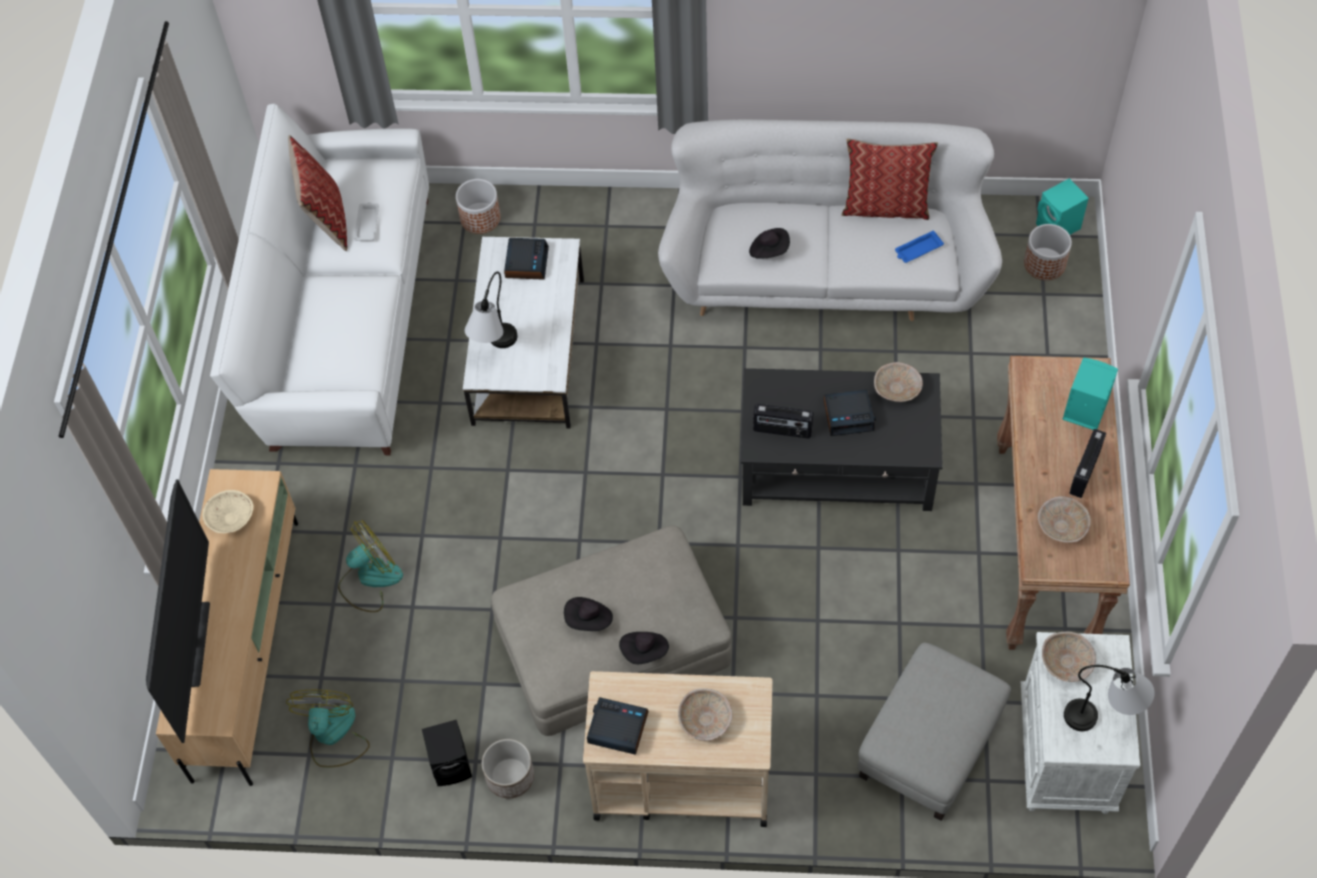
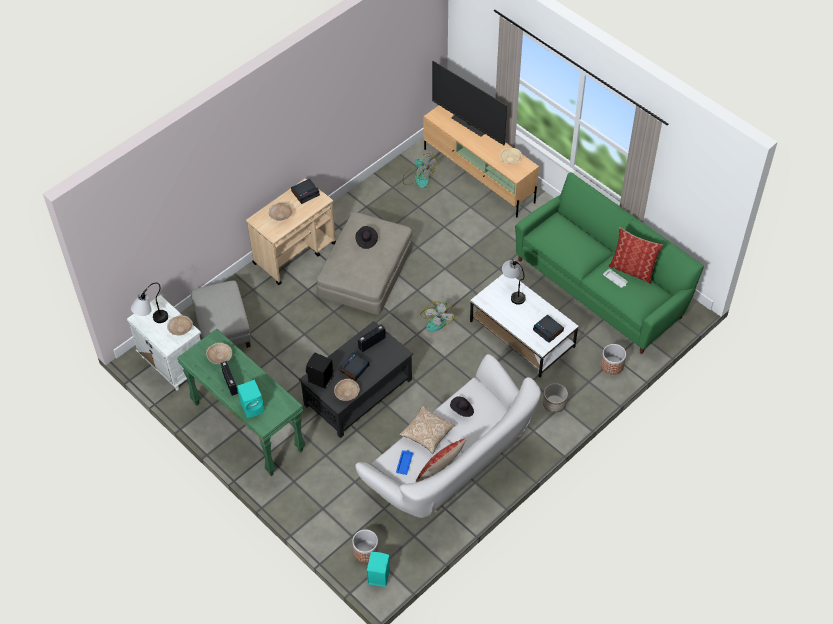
camera: 130 degrees right, 5 degrees down
white sofa [210,104,429,455] -> green sofa [515,172,704,354]
fan [338,520,403,612] -> fan moved to [420,301,455,332]
black speaker [422,720,472,786] -> black speaker moved to [306,353,334,389]
planter [482,739,534,798] -> planter moved to [543,383,568,413]
black hat [619,632,669,664] -> none
brown console table [997,356,1130,650] -> green console table [177,329,305,476]
none -> pillow [399,406,455,454]

